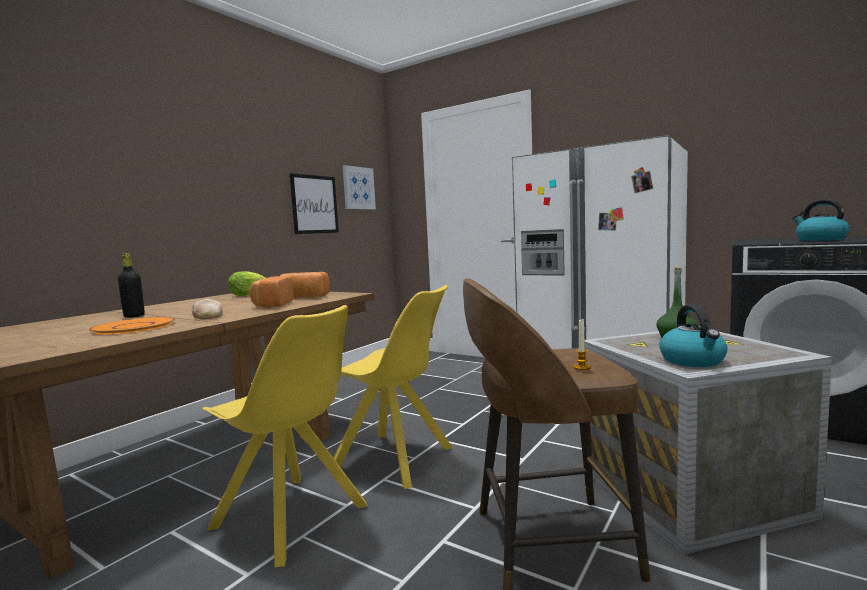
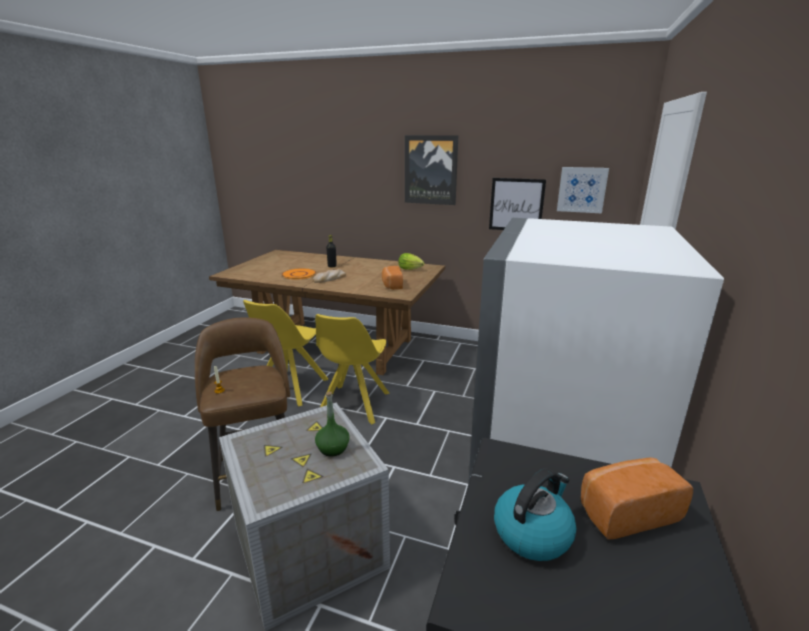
camera: 75 degrees right, 15 degrees up
bread [250,276,294,308] -> bread moved to [581,457,693,539]
kettle [659,304,728,367] -> none
none -> picture [405,135,458,205]

